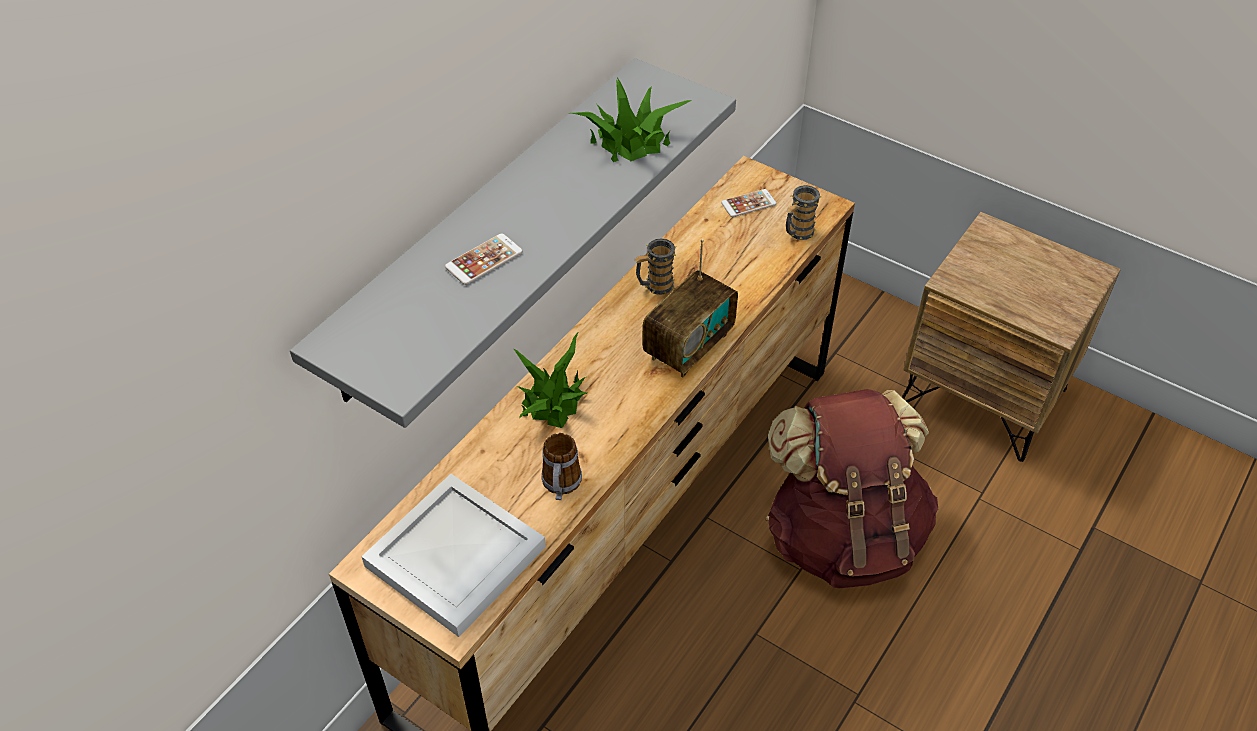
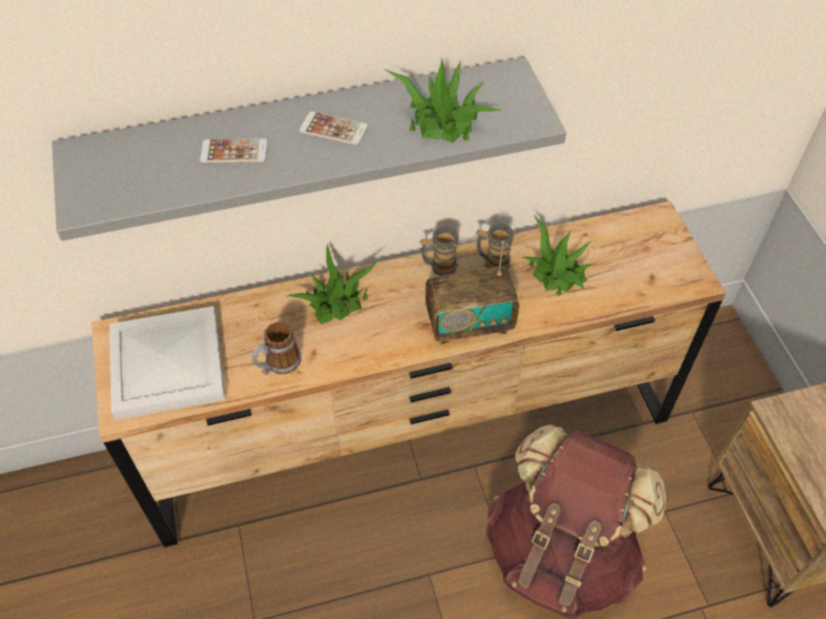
camera: 40 degrees right, 5 degrees up
phone [721,189,777,217] -> phone moved to [299,111,368,145]
mug [786,185,821,240] -> mug moved to [419,227,460,276]
none -> potted plant [521,214,596,296]

